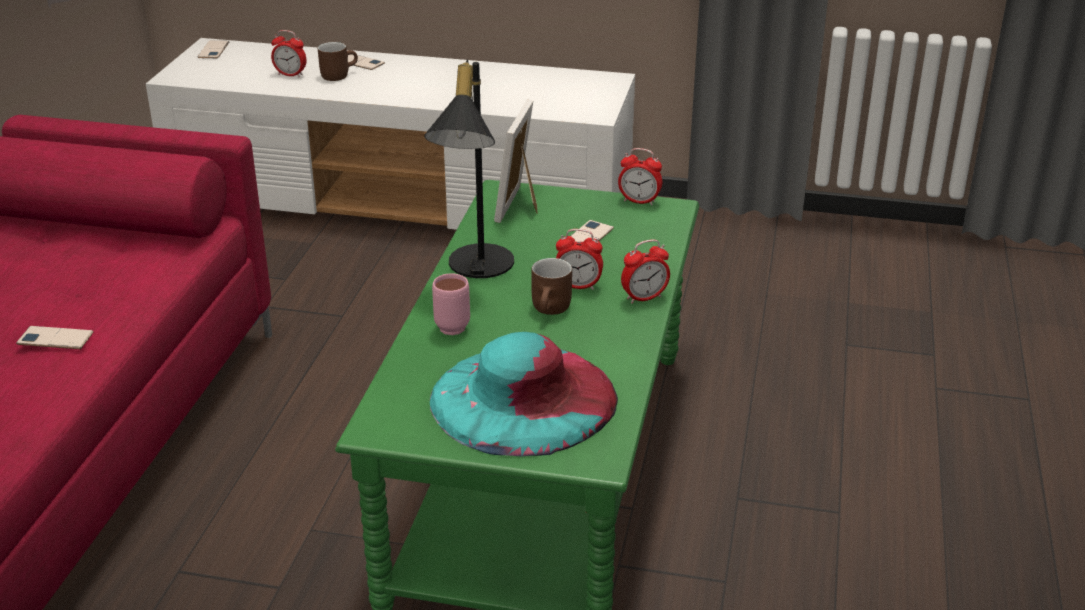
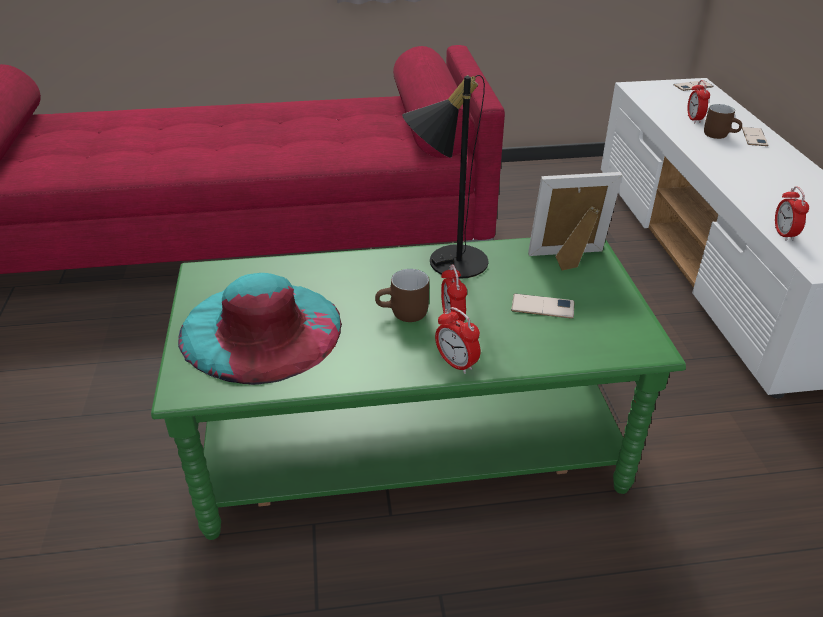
camera: 70 degrees right, 5 degrees up
phone [16,326,93,349] -> none
pink mug [432,273,470,335] -> none
alarm clock [618,148,662,205] -> alarm clock moved to [775,186,809,241]

